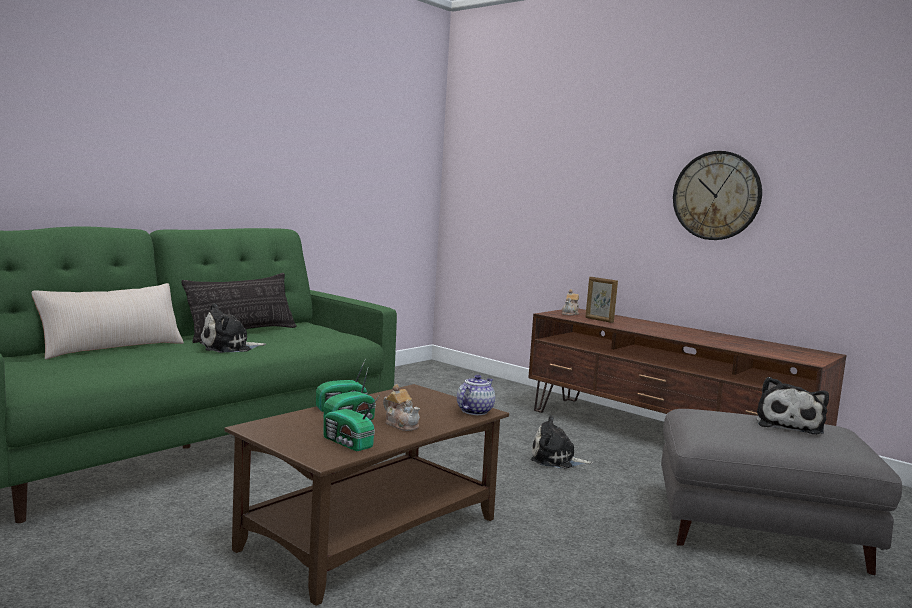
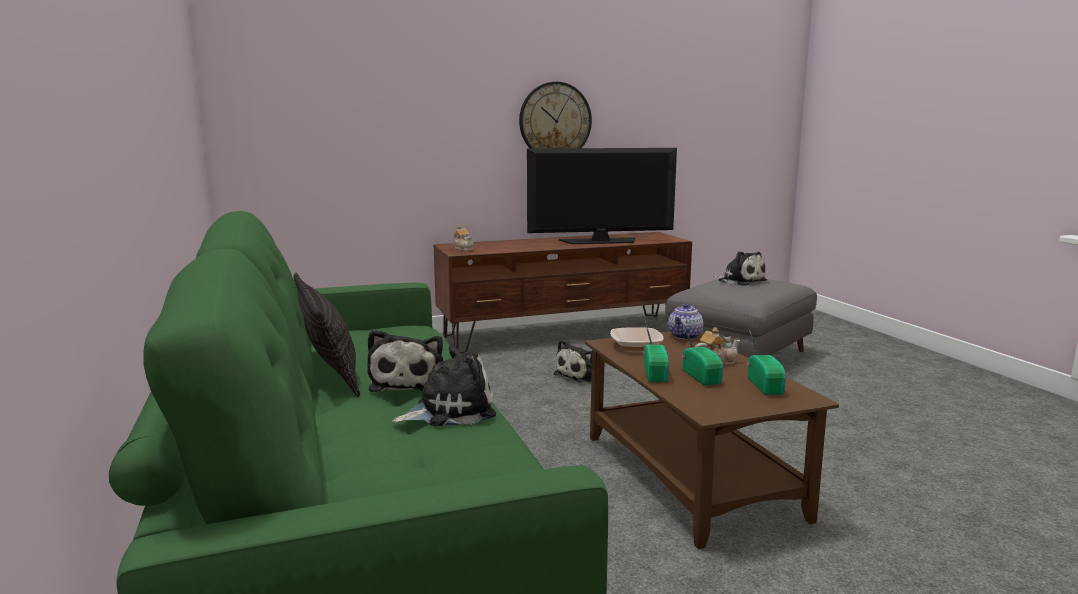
camera: 60 degrees left, 5 degrees up
beige pillow [31,283,184,359] -> none
radio [323,396,379,451] -> radio turned 75 degrees counterclockwise [747,330,786,395]
teapot [457,375,495,415] -> teapot turned 120 degrees counterclockwise [668,303,703,340]
picture frame [585,277,618,323] -> none
none -> plush toy [392,345,496,426]
none -> television [527,148,677,244]
none -> bowl [610,327,664,351]

